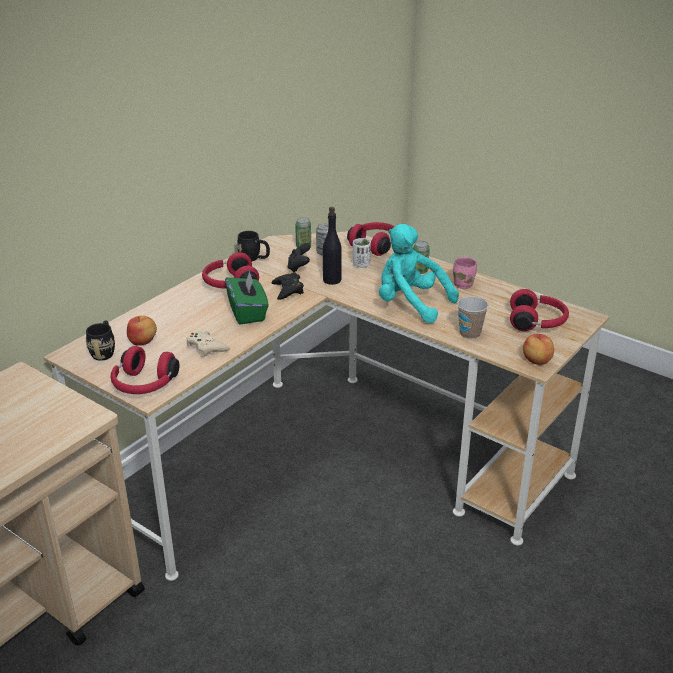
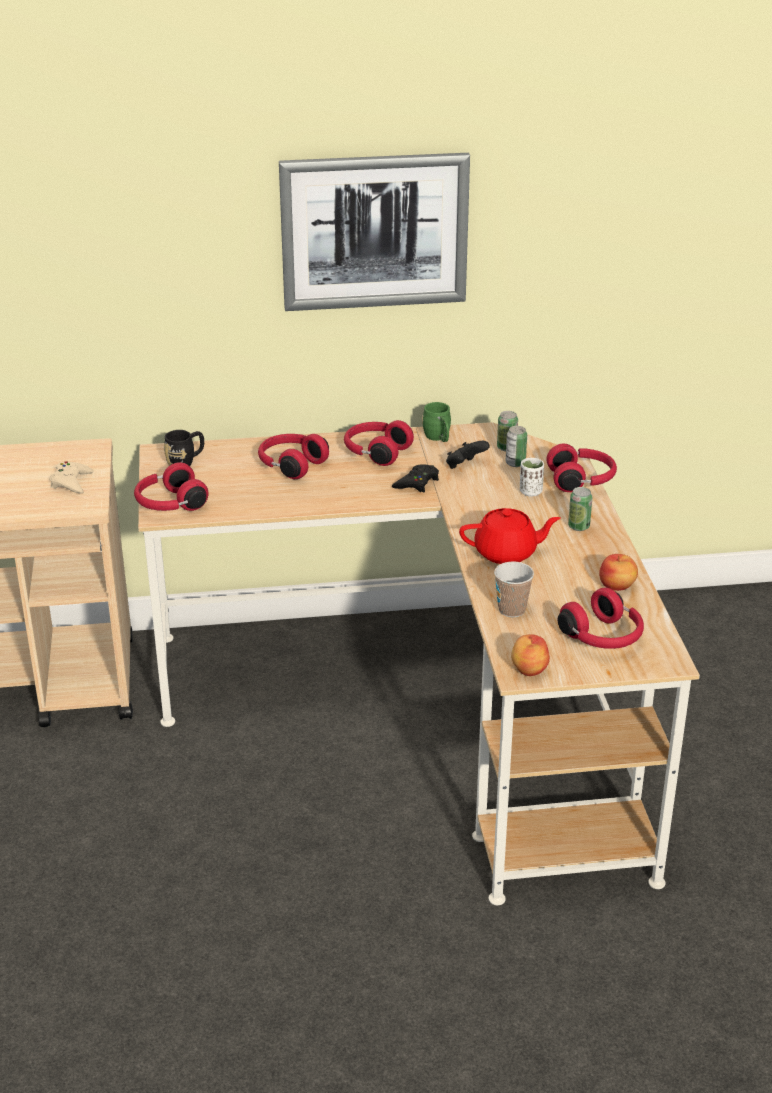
camera: 45 degrees right, 0 degrees up
apple [127,316,157,346] -> apple moved to [599,554,638,591]
beige game controller [187,331,230,357] -> beige game controller moved to [50,461,93,494]
green tissue box [225,271,269,325] -> none
black mug [237,231,270,261] -> green mug [422,402,451,442]
black bottle [323,207,342,285] -> none
turquoise plush toy [379,224,459,323] -> red teapot [459,508,560,564]
pink mug [453,257,477,289] -> none
none -> red headphones [258,434,329,479]
none -> picture [279,153,470,311]

